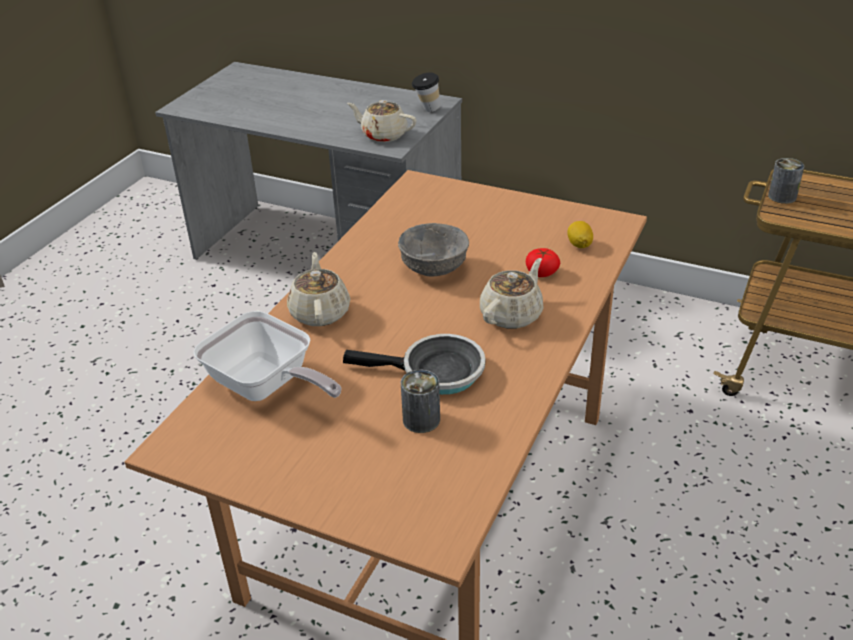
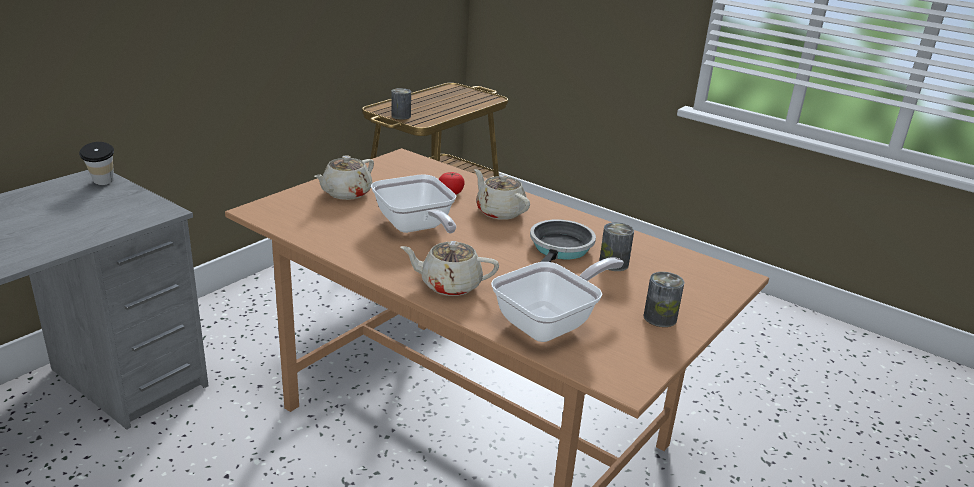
camera: 80 degrees left, 10 degrees down
beige teapot [347,100,416,142] -> beige teapot moved to [314,155,374,200]
grey bowl [398,223,469,277] -> frying pan [371,174,456,234]
lemon [567,221,593,248] -> none
none -> can [644,272,685,327]

